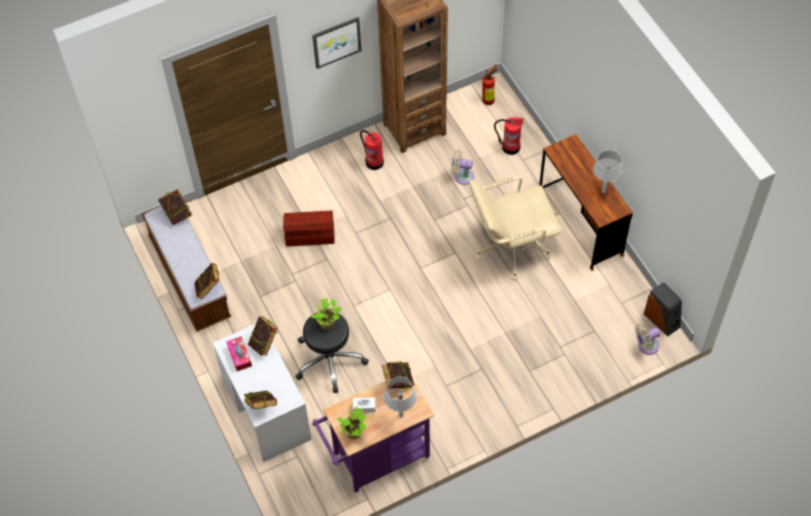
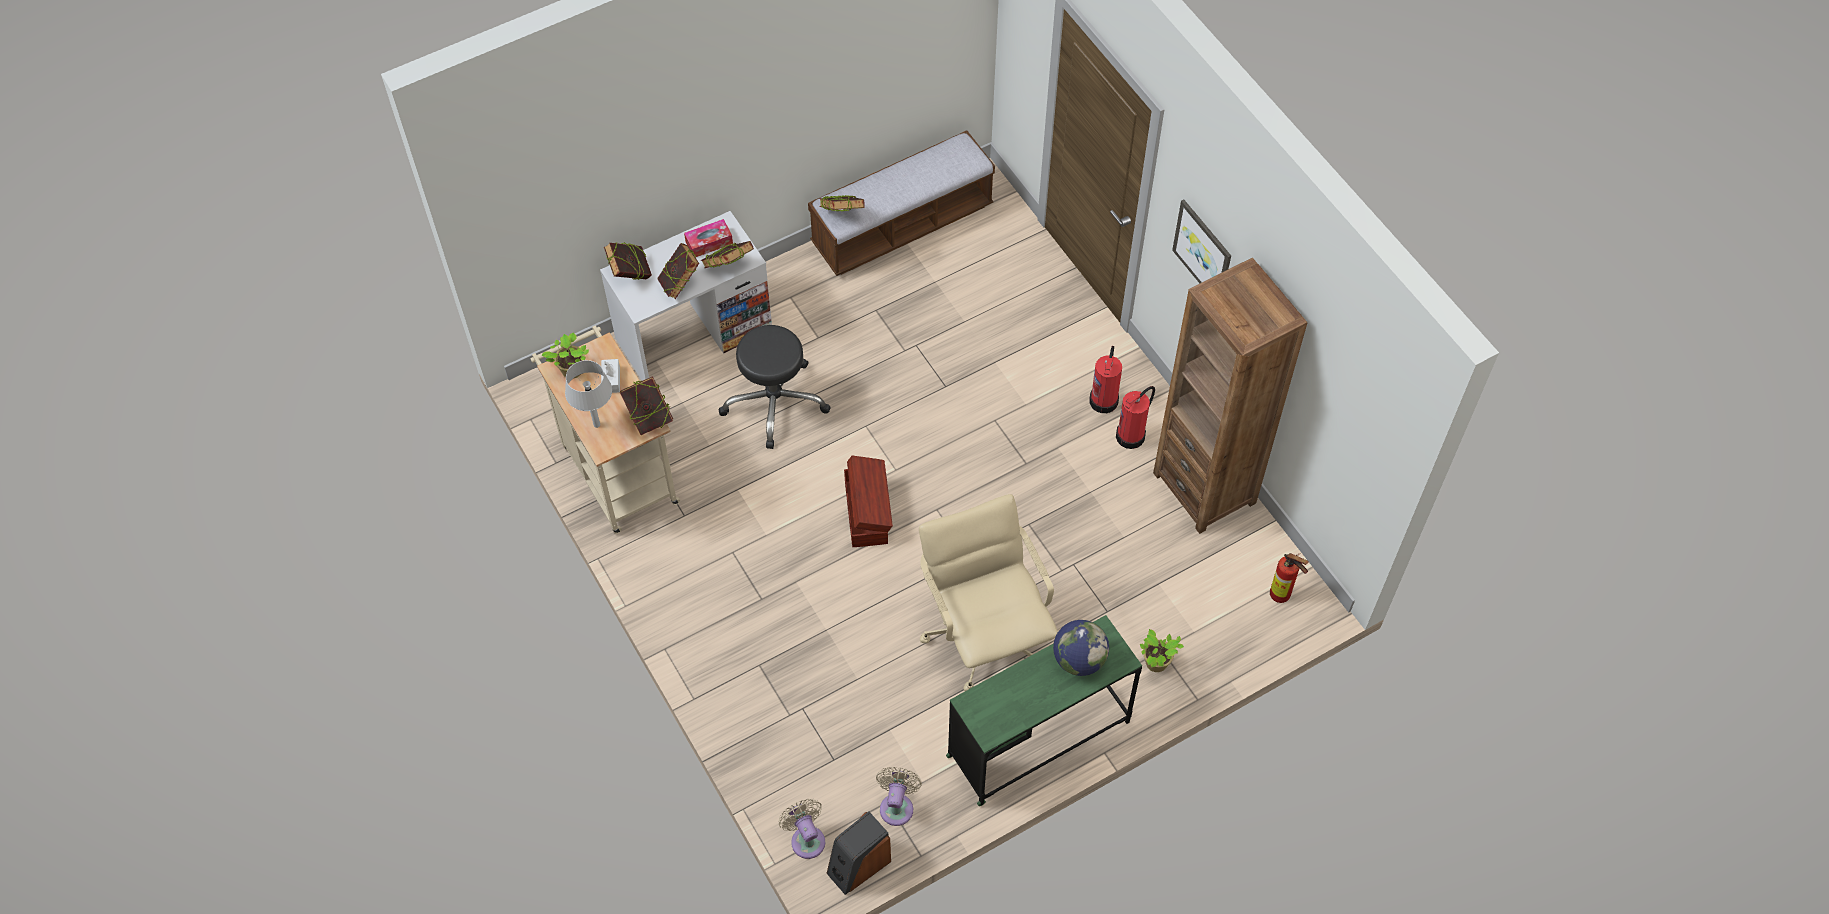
camera: 85 degrees right, 0 degrees up
book [158,189,192,225] -> book moved to [657,243,699,299]
brown storage box [283,211,335,246] -> brown storage box moved to [844,456,893,547]
potted plant [311,298,342,330] -> potted plant moved to [1140,629,1184,672]
purple cart [312,378,434,493] -> beige cart [531,325,680,534]
beige fan [451,150,474,185] -> beige fan moved to [876,767,922,826]
fire extinguisher [494,117,524,155] -> fire extinguisher moved to [1089,346,1122,413]
brown desk [539,134,633,271] -> green desk [946,615,1142,806]
grey table lamp [593,150,623,193] -> none
none -> globe [1053,620,1109,676]

